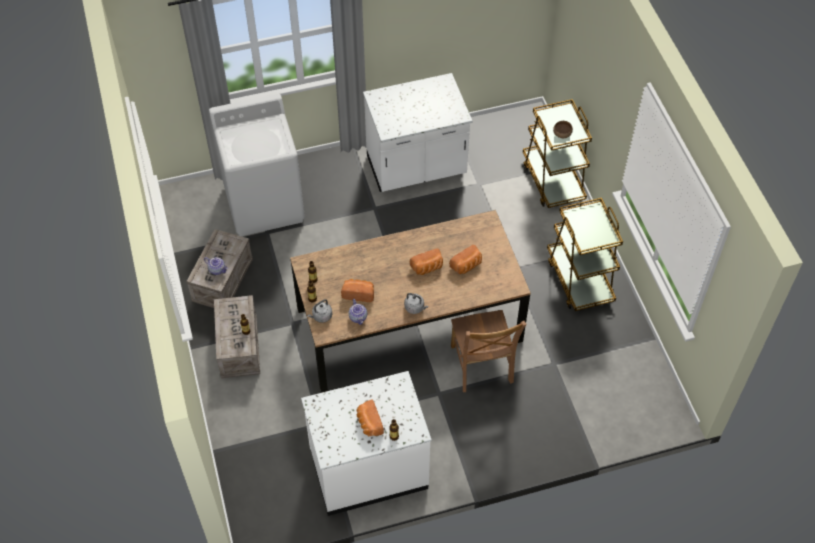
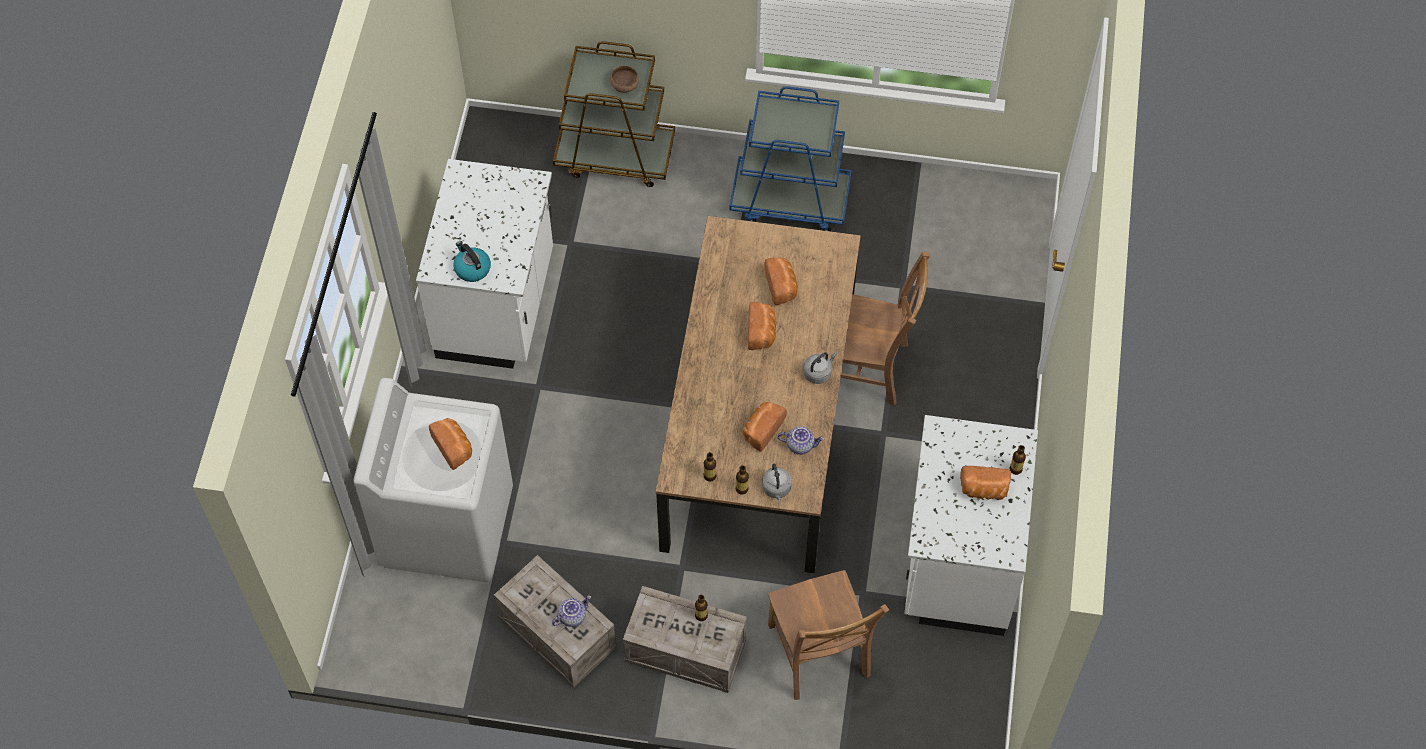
camera: 65 degrees left, 5 degrees up
brown cart [547,198,623,311] -> blue cart [730,86,852,231]
none -> bread [429,418,472,470]
none -> kettle [453,241,491,282]
none -> brown chair [768,570,889,700]

